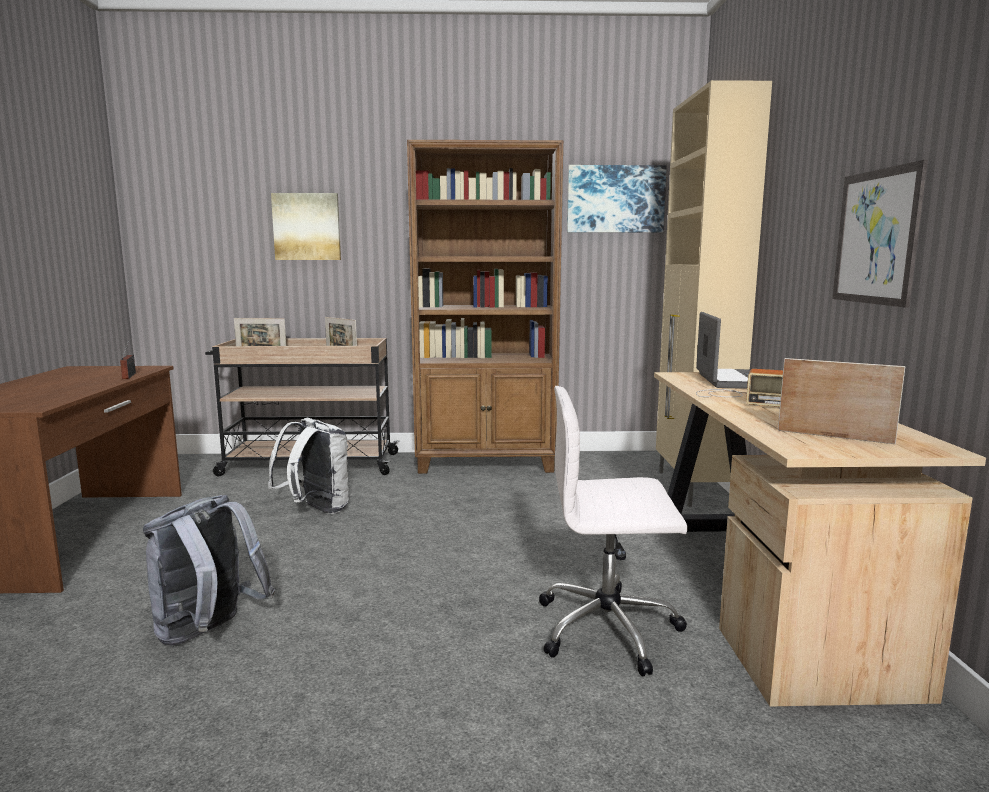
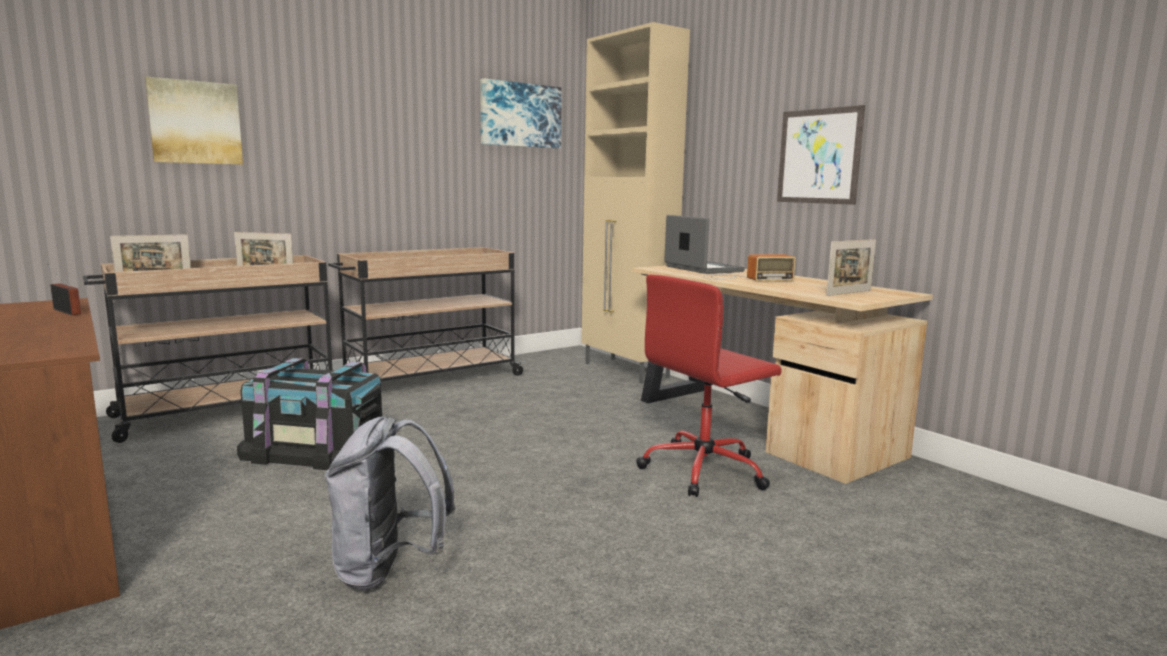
camera: 35 degrees left, 0 degrees up
white backpack [268,418,349,514] -> black storage box [237,358,382,470]
brown bookcase [407,140,563,474] -> beige cart [328,247,525,382]
white office chair [539,386,688,677] -> red office chair [636,275,782,497]
picture frame [778,358,905,444] -> picture frame turned 150 degrees clockwise [826,239,876,296]

